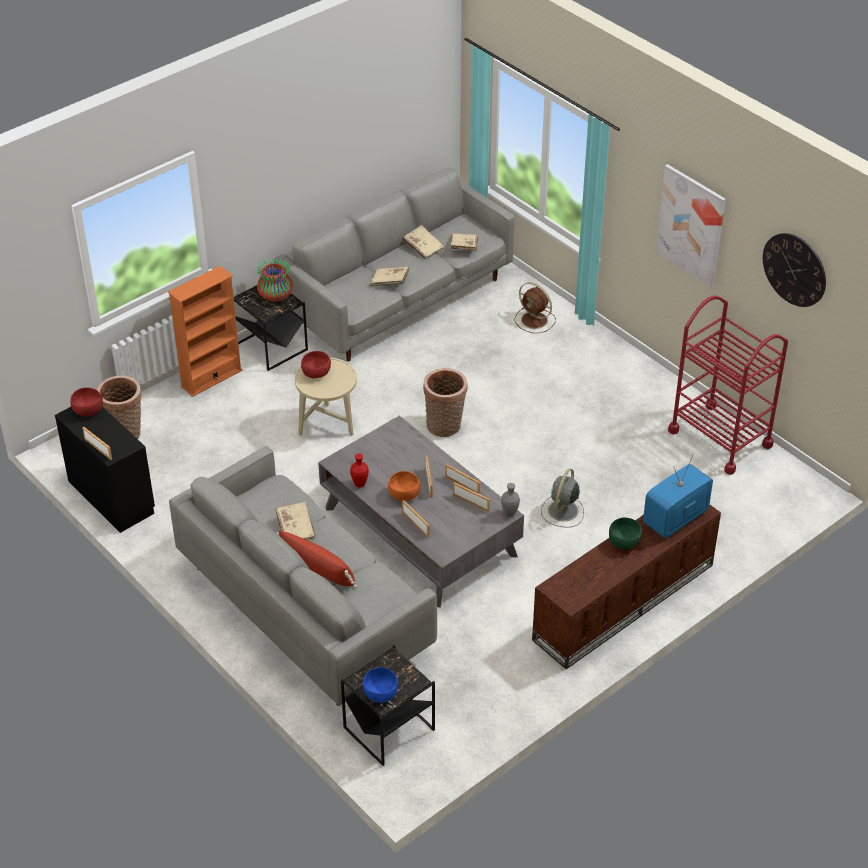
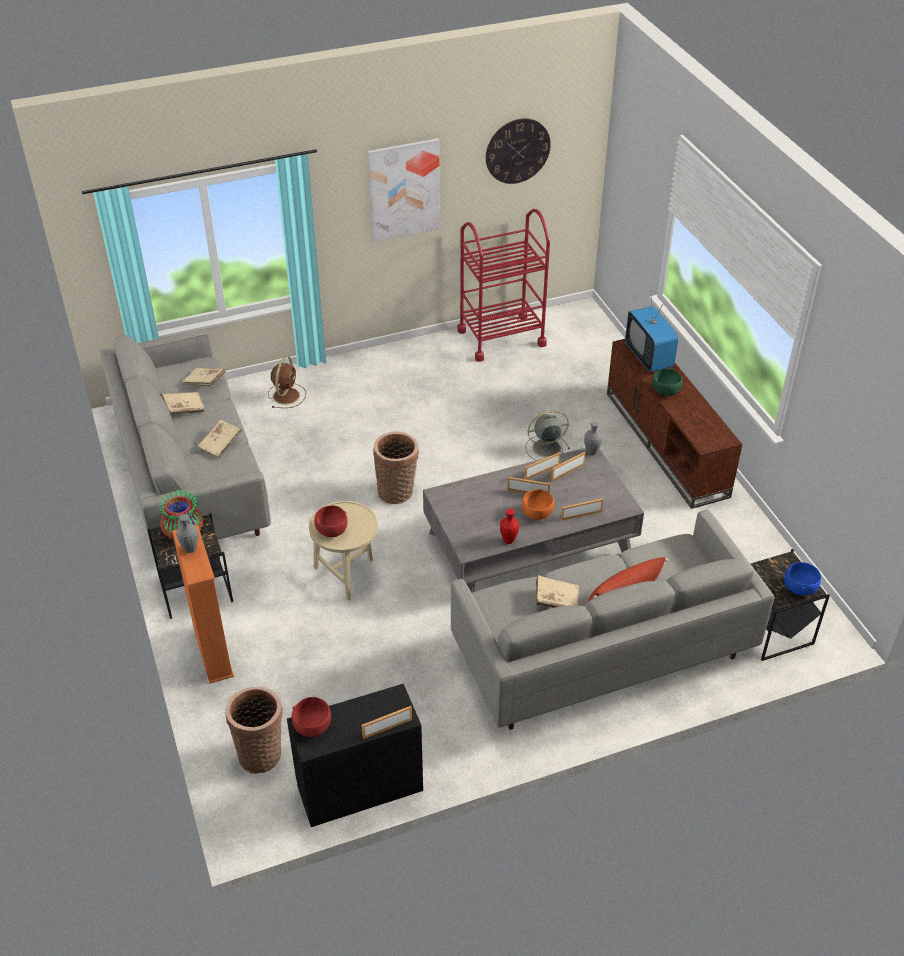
camera: 70 degrees left, 0 degrees up
brown fan [515,282,556,333] -> brown fan turned 45 degrees counterclockwise [268,356,306,408]
grey fan [541,468,584,528] -> grey fan turned 120 degrees clockwise [525,410,570,461]
none -> grey vase [176,514,198,553]

